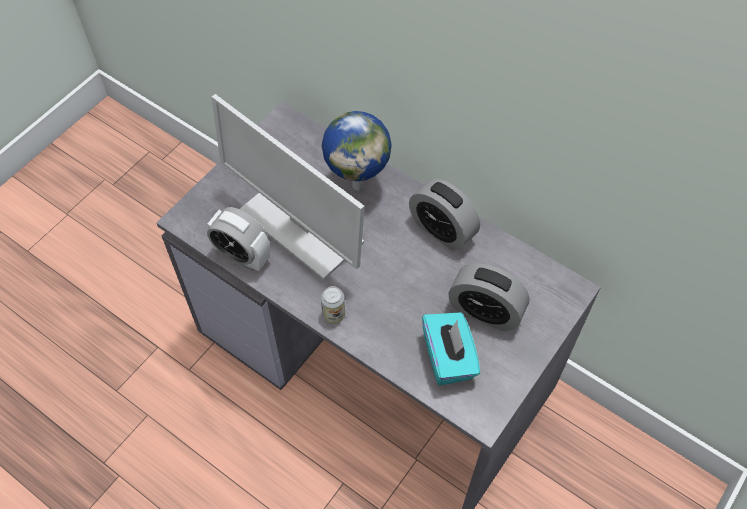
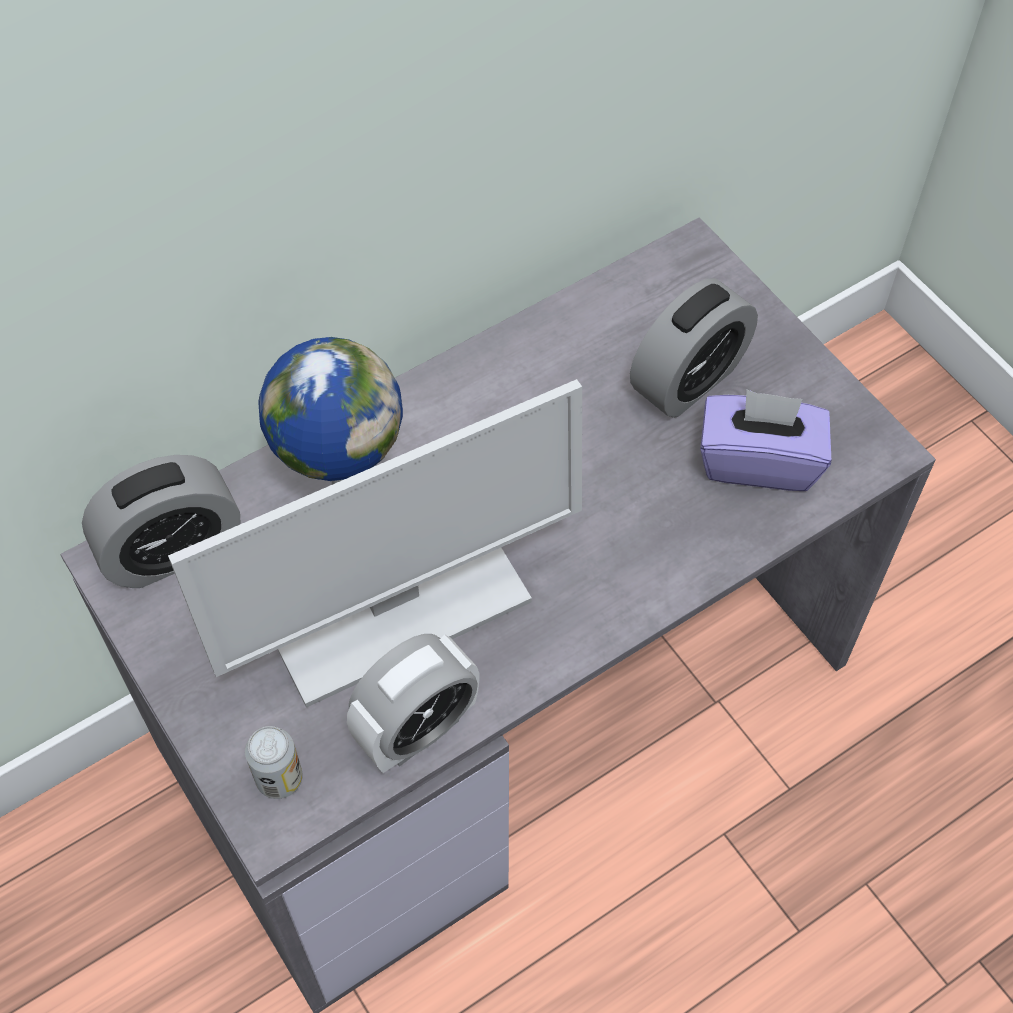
camera: 70 degrees left, 0 degrees up
can [321,286,345,324] -> can moved to [245,726,303,799]
alarm clock [409,178,480,251] -> alarm clock moved to [82,455,241,588]
turquoise tissue box [422,312,480,385] -> purple tissue box [700,390,831,491]

